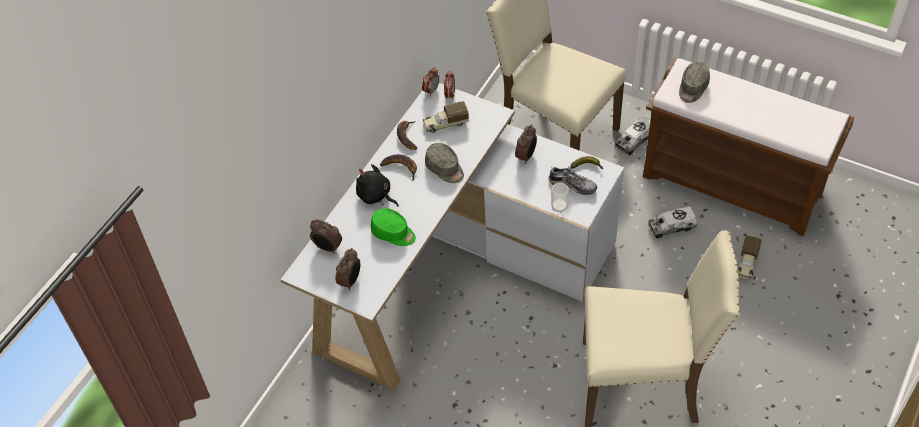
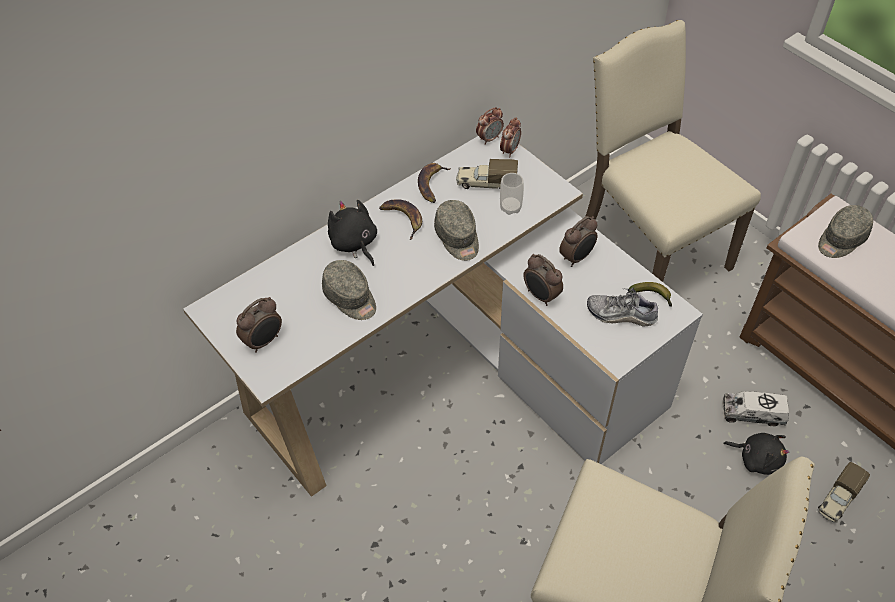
camera: 20 degrees right, 0 degrees up
alarm clock [310,219,342,254] -> alarm clock moved to [523,254,563,306]
green cap [371,208,416,246] -> grey cap [322,260,376,320]
shoe [549,165,597,195] -> shoe turned 150 degrees clockwise [587,288,658,327]
cup [551,183,569,213] -> cup moved to [500,173,524,215]
toy truck [615,116,650,156] -> none
none -> black plush toy [723,433,789,475]

